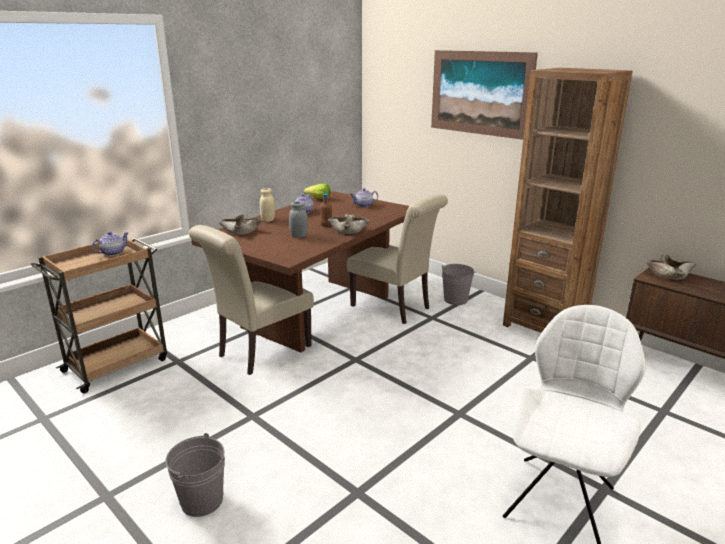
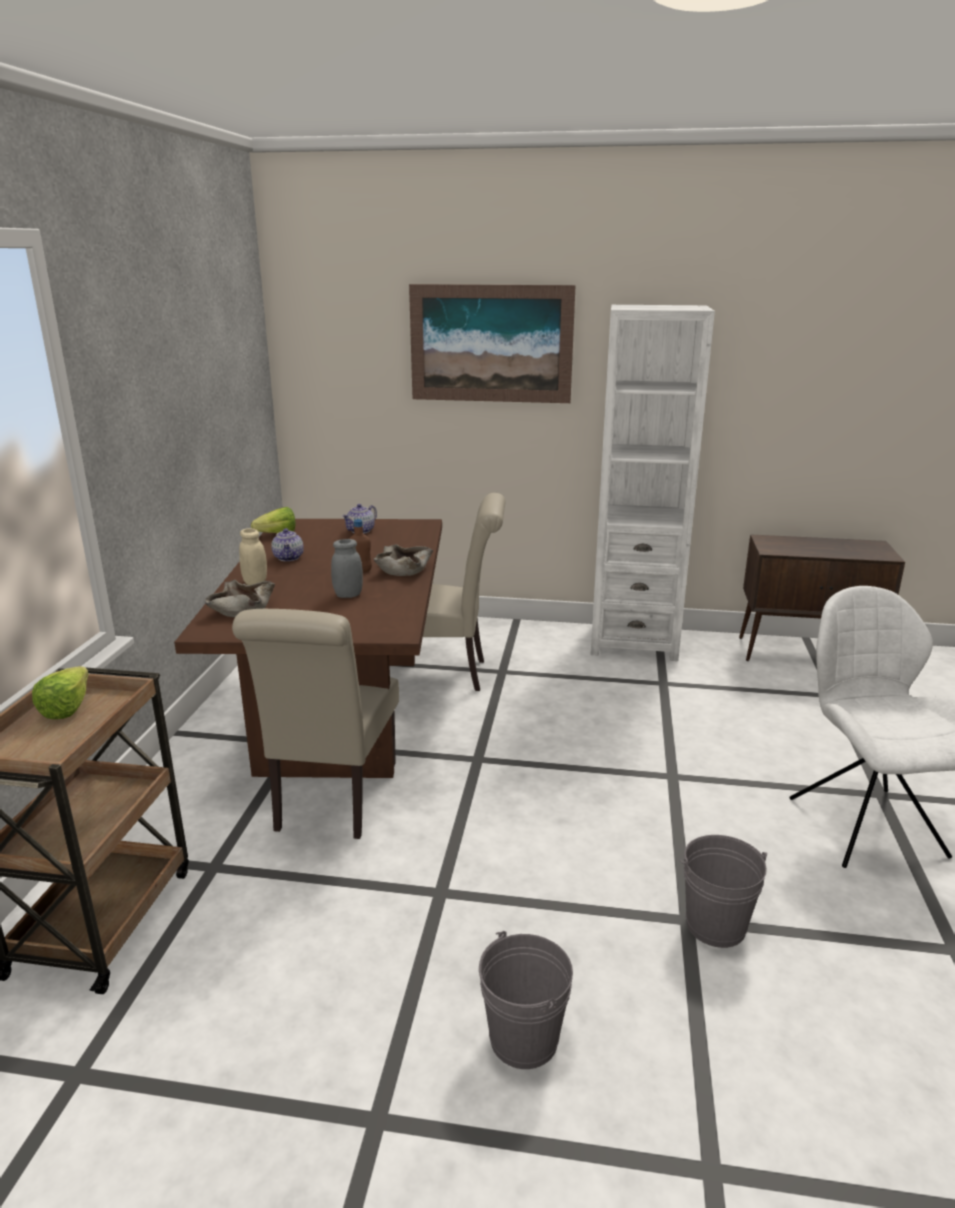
camera: 35 degrees left, 0 degrees up
teapot [92,232,129,256] -> lettuce [32,666,89,719]
grey bucket [442,264,476,305] -> grey bucket moved to [680,835,767,948]
brown bookcase [503,68,633,333] -> white bookcase [591,305,715,661]
beige bowl [646,255,696,280] -> none

